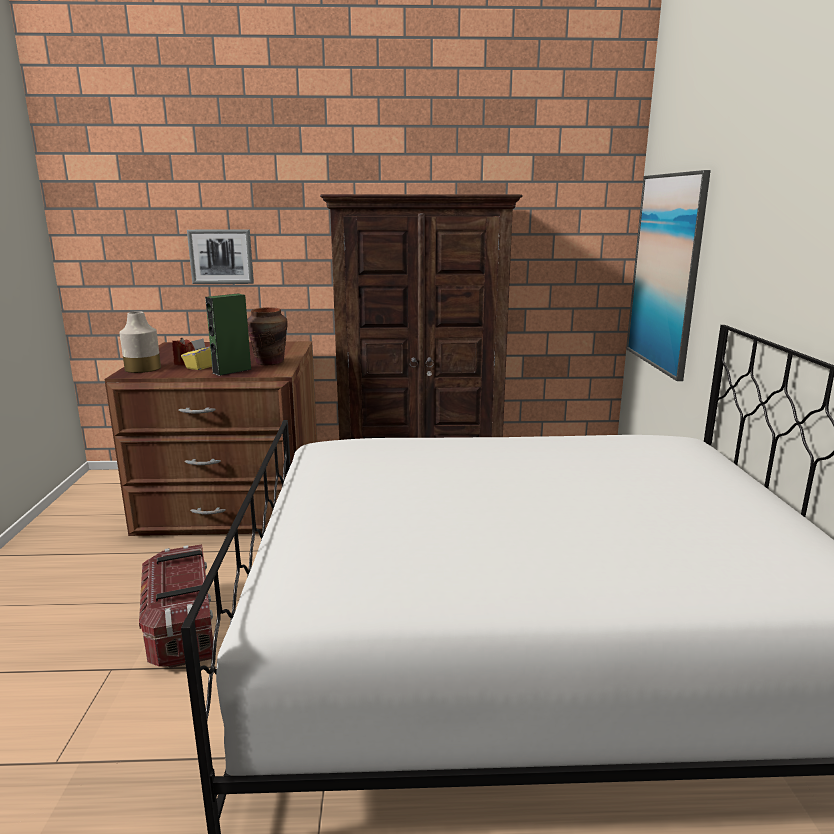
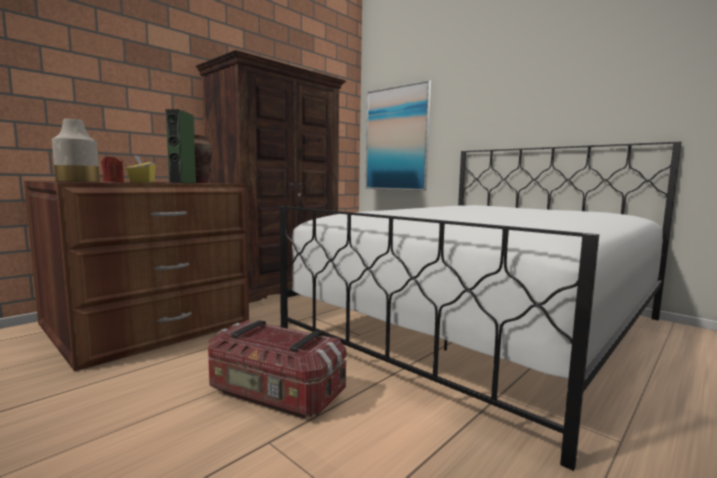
camera: 45 degrees left, 10 degrees down
picture [187,230,254,284] -> none

